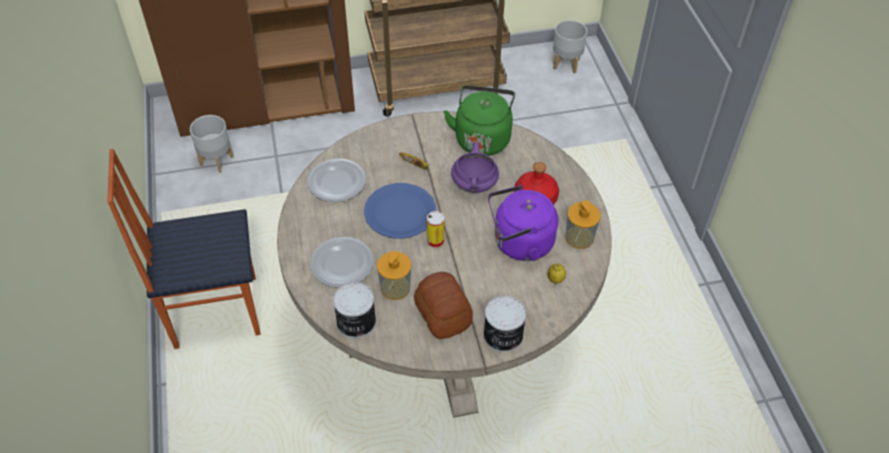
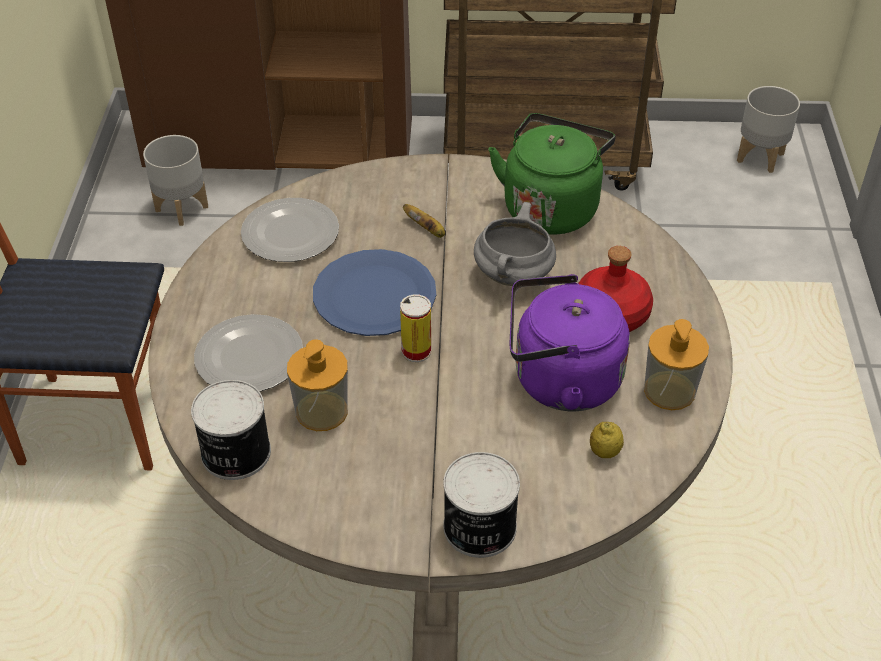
camera: 15 degrees right, 5 degrees down
bread [414,272,473,339] -> none
purple cooking pot [451,142,499,193] -> grey cooking pot [474,202,556,286]

